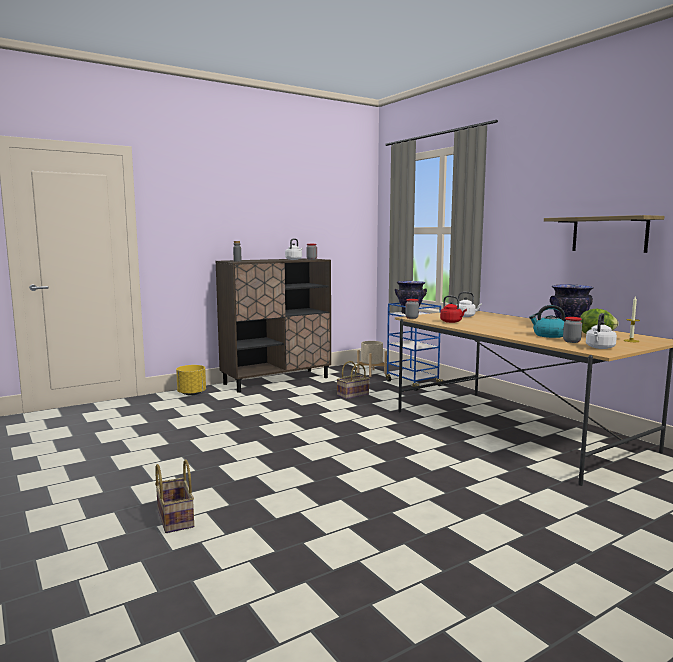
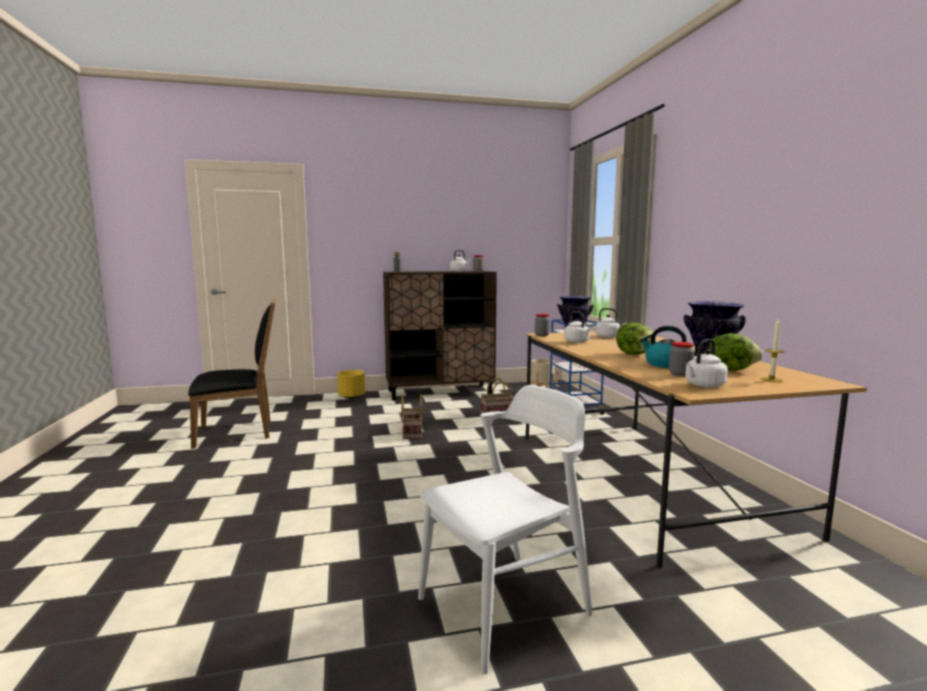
camera: 20 degrees right, 0 degrees up
basket [155,459,194,533] -> basket moved to [401,394,422,439]
red kettle [440,296,467,323] -> white kettle [564,311,592,343]
shelf [544,215,664,253] -> none
none -> black chair [188,299,276,449]
none -> white chair [418,385,592,674]
none -> lettuce [616,323,656,355]

